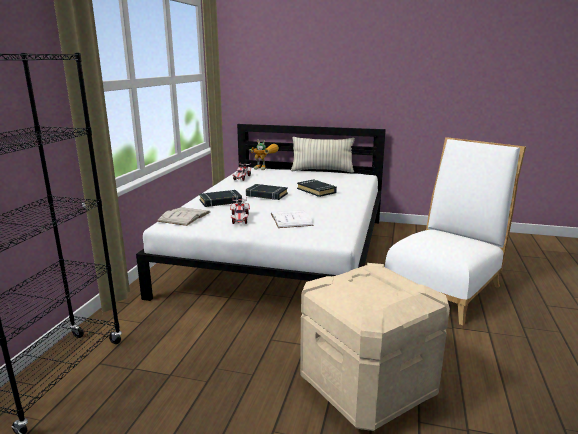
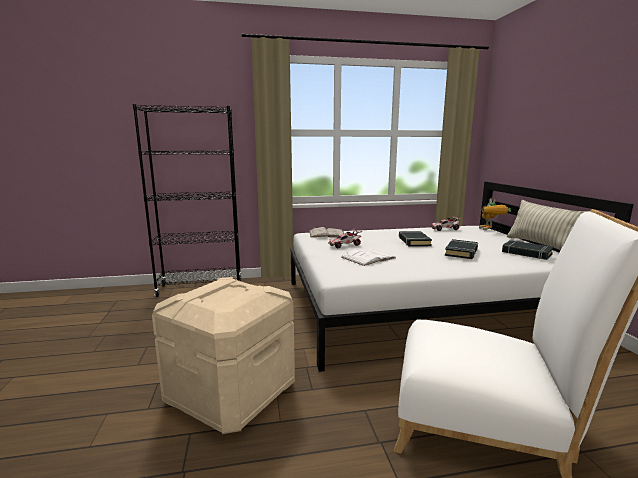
camera: 65 degrees right, 5 degrees down
black book [199,190,242,207] -> black book moved to [502,240,554,260]

